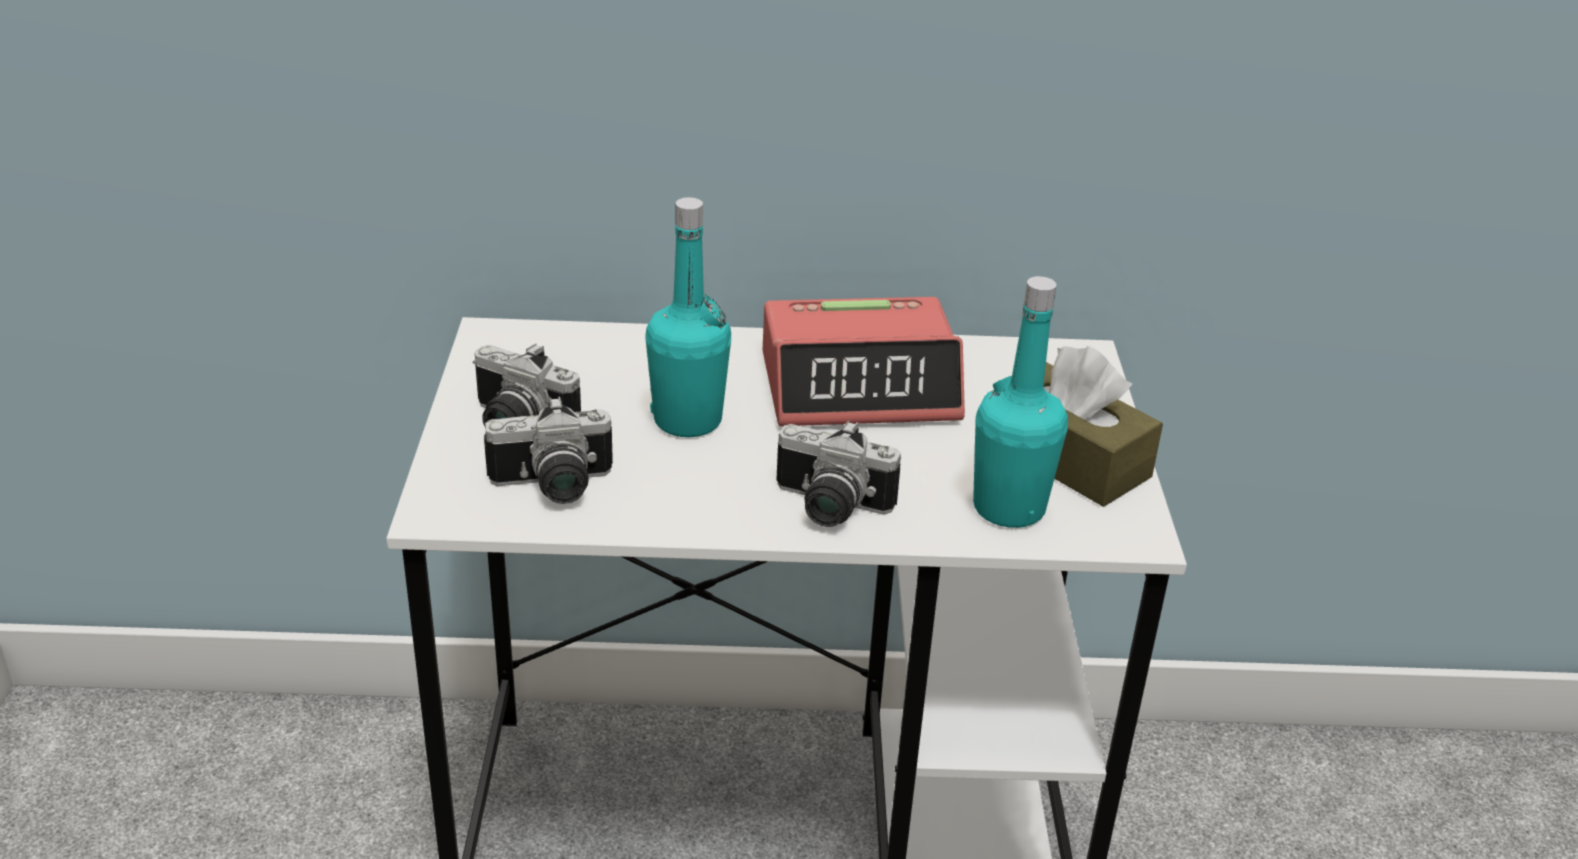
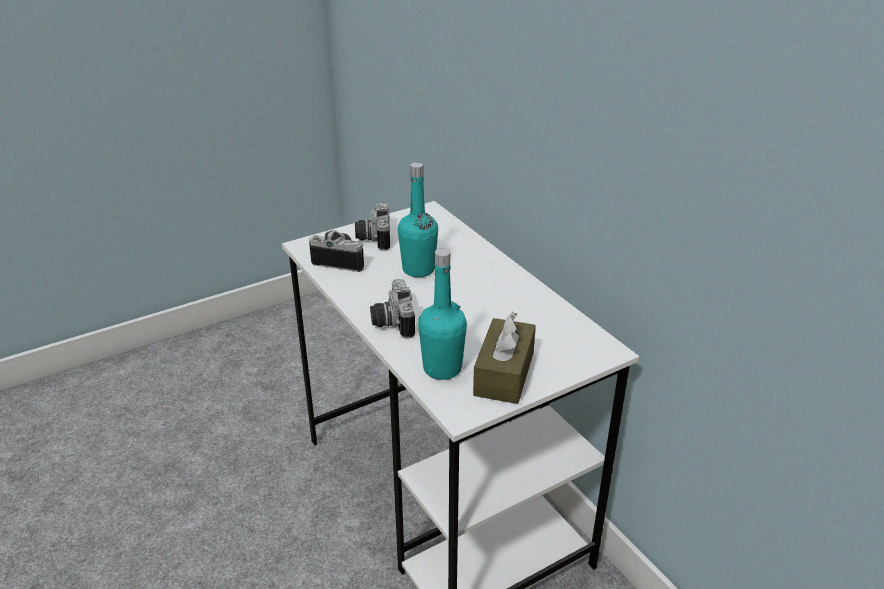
camera: 60 degrees right, 0 degrees up
camera [484,397,613,504] -> camera turned 150 degrees clockwise [309,230,364,272]
alarm clock [763,297,965,426] -> none

